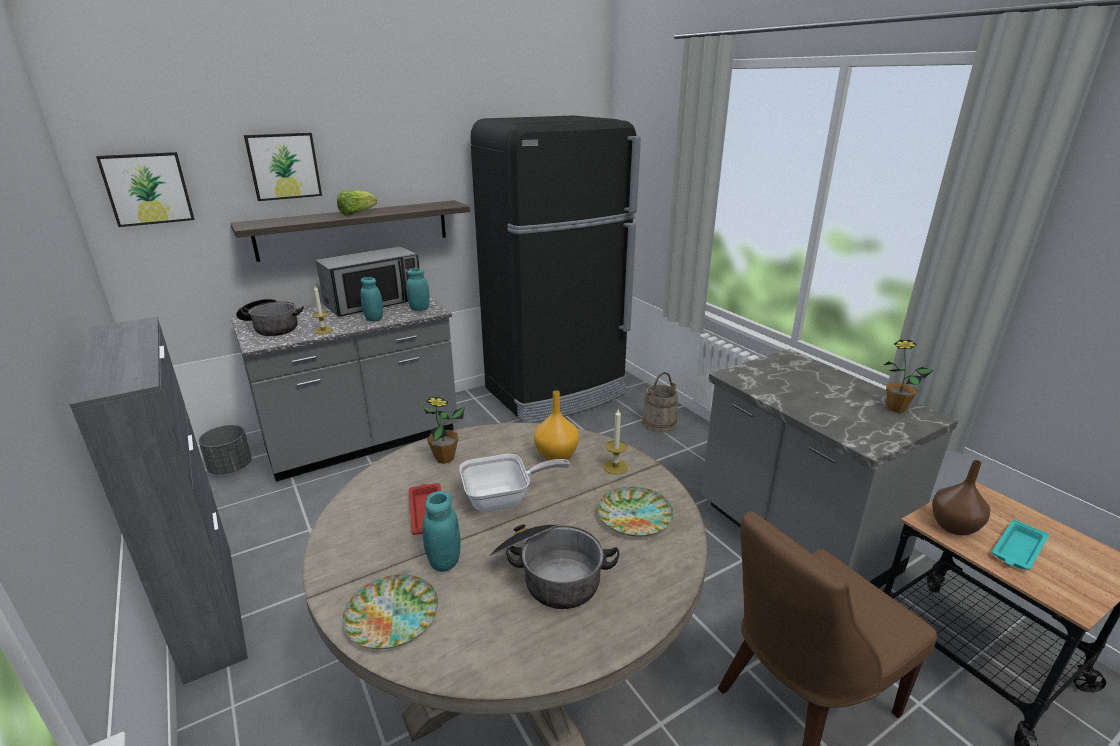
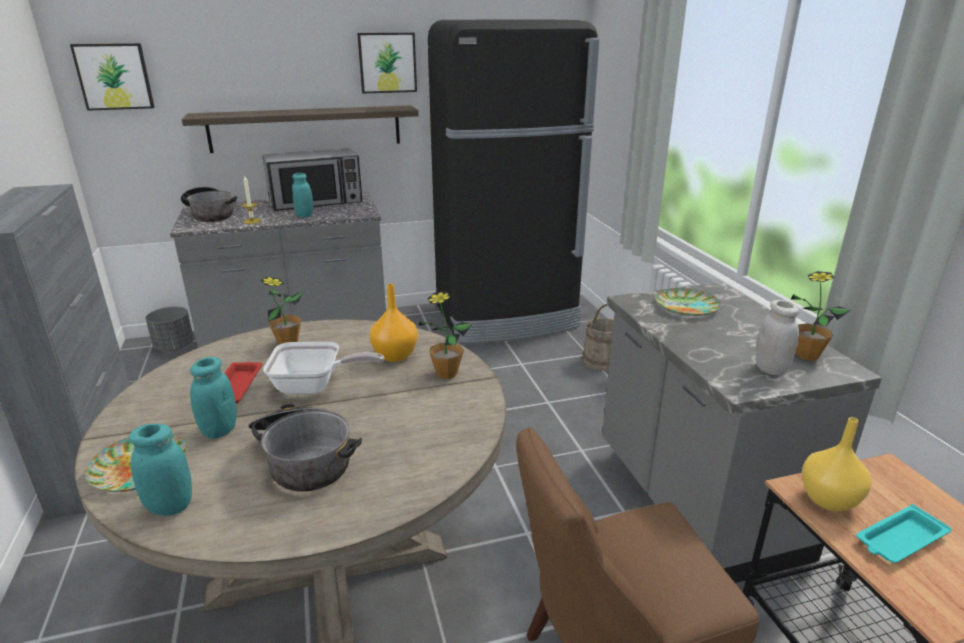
camera: 15 degrees right, 0 degrees up
picture [244,133,322,201] -> picture moved to [357,32,417,93]
lettuce [337,190,377,215] -> none
turquoise jar [407,269,430,311] -> turquoise jar moved to [129,424,192,516]
plate [597,487,674,537] -> plate moved to [655,288,721,316]
candle [603,408,628,475] -> potted plant [419,291,472,379]
brown vase [932,460,990,535] -> yellow vase [802,417,871,512]
none -> white jar [755,300,799,375]

